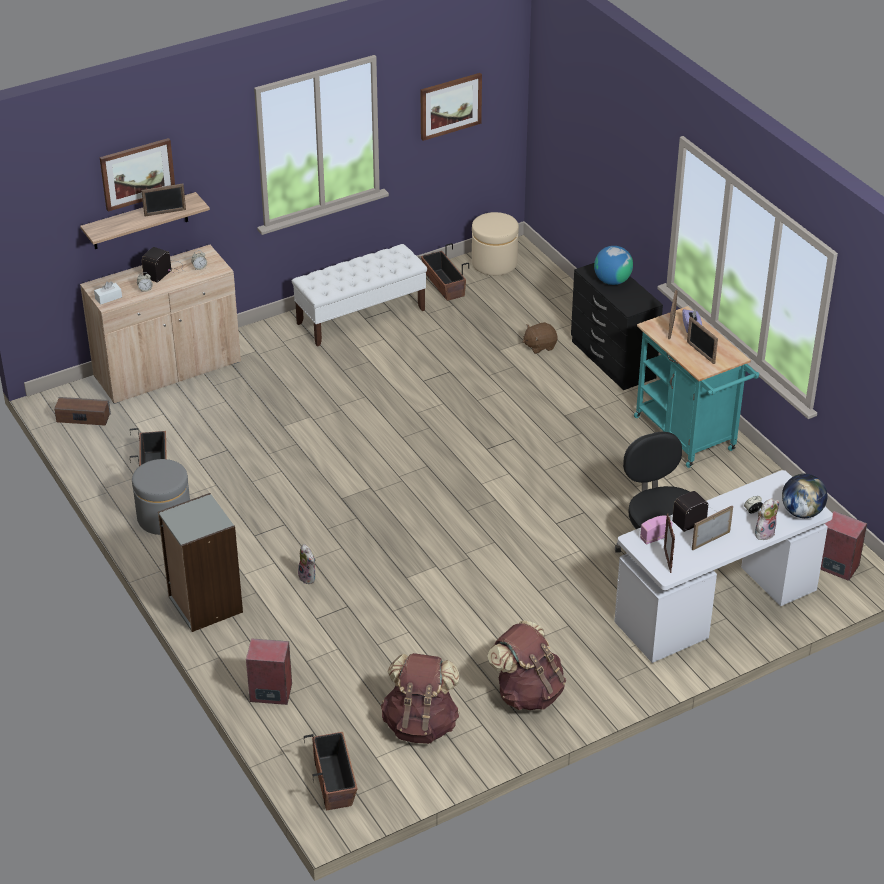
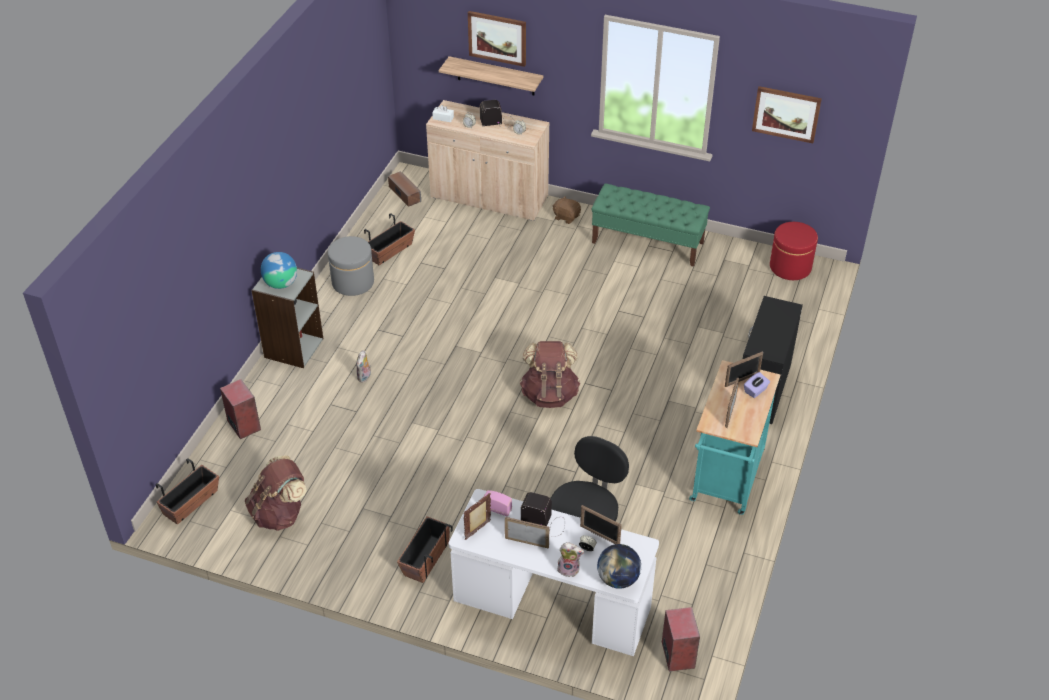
camera: 50 degrees right, 5 degrees up
picture frame [141,184,186,216] -> picture frame moved to [580,505,622,544]
white bench [292,244,427,347] -> green bench [591,184,710,267]
planter [421,243,469,301] -> planter moved to [397,516,453,583]
beige ottoman [472,212,519,276] -> red ottoman [770,222,818,280]
brown backpack [487,620,566,710] -> brown backpack moved to [520,341,580,408]
brown plush toy [523,322,558,354] -> brown plush toy moved to [553,196,581,224]
globe [594,246,633,285] -> globe moved to [261,252,297,289]

